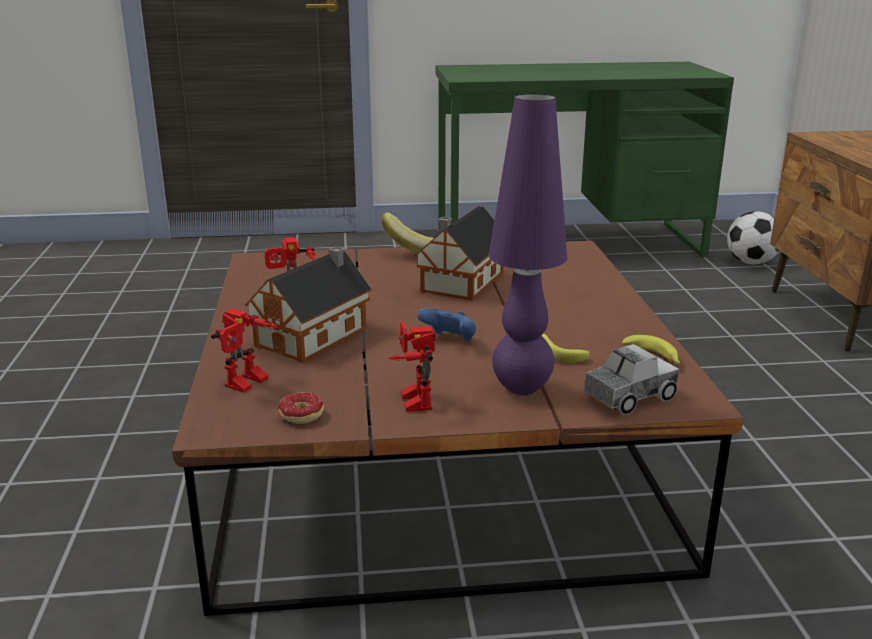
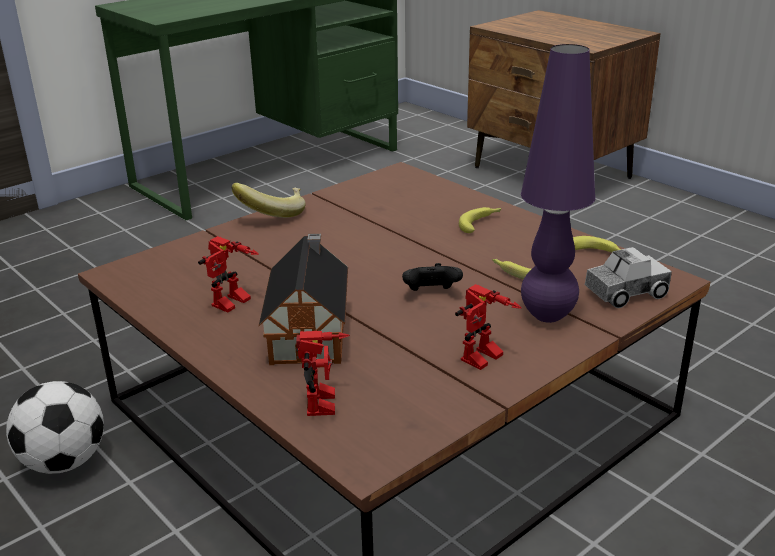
camera: 35 degrees left, 5 degrees up
donut [278,392,324,424] -> none
toy robot [388,322,435,412] -> toy robot turned 90 degrees counterclockwise [455,284,522,370]
toy house [414,206,504,301] -> none
blue game controller [417,308,476,341] -> black game controller [402,263,463,291]
toy truck [583,344,679,415] -> toy truck turned 45 degrees clockwise [585,247,672,308]
football [727,211,779,265] -> football moved to [6,381,104,474]
none -> banana [459,207,501,233]

